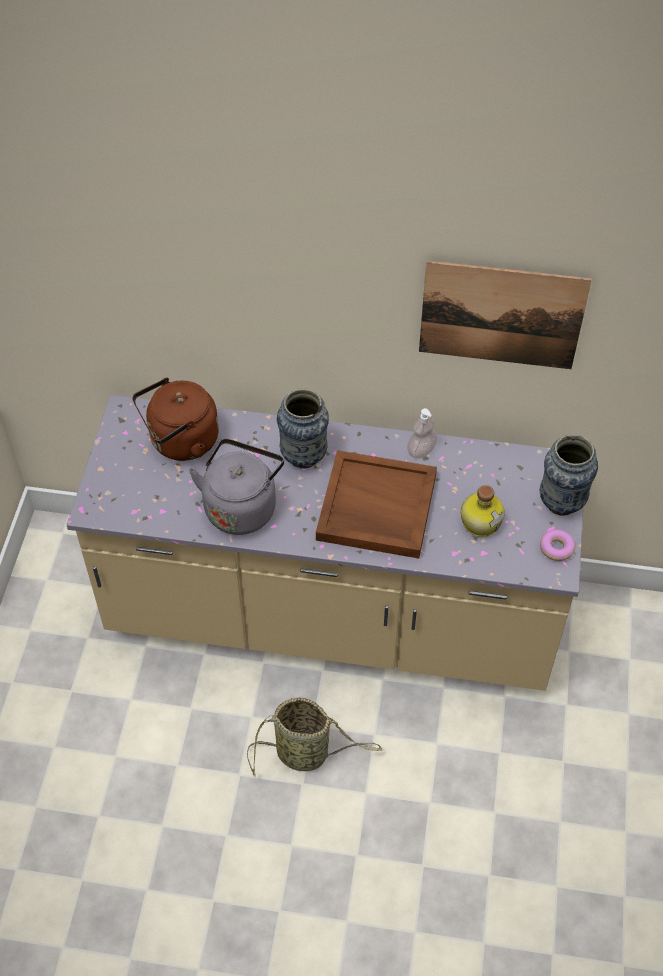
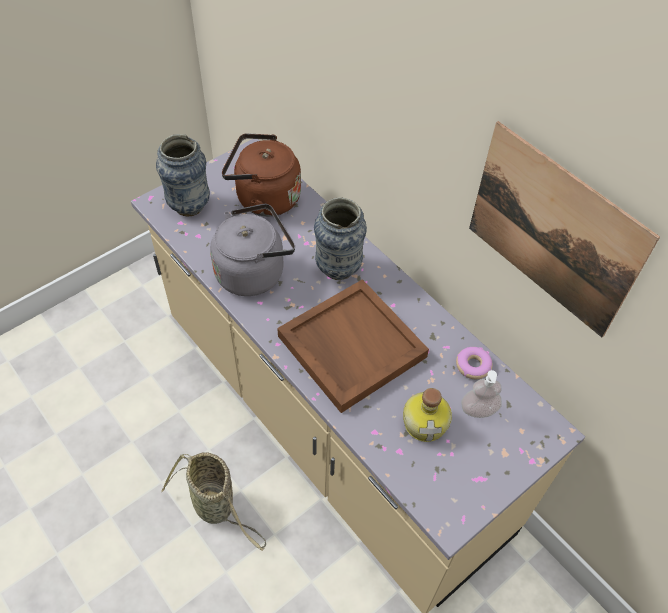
camera: 40 degrees right, 0 degrees up
soap dispenser [407,408,437,458] -> soap dispenser moved to [461,370,502,418]
vase [540,435,598,516] -> vase moved to [156,134,210,217]
donut [540,529,576,561] -> donut moved to [456,347,493,379]

